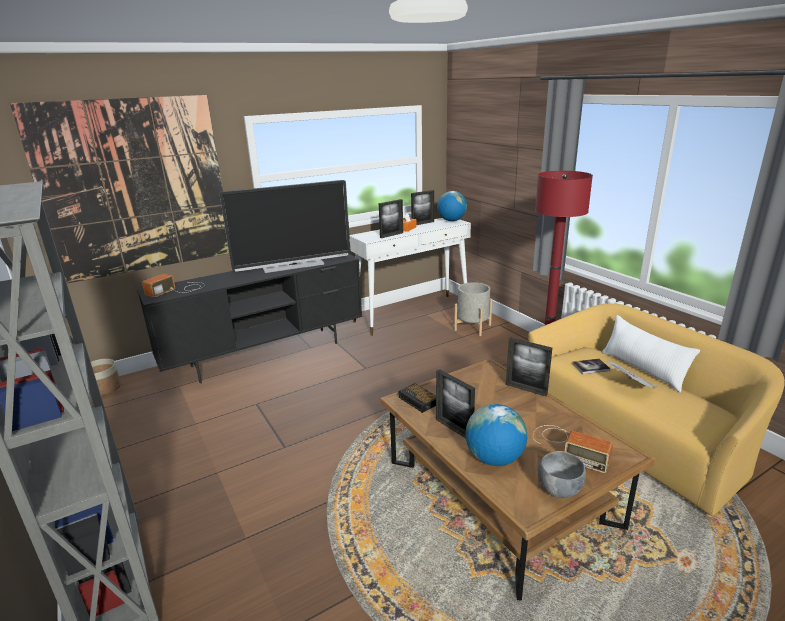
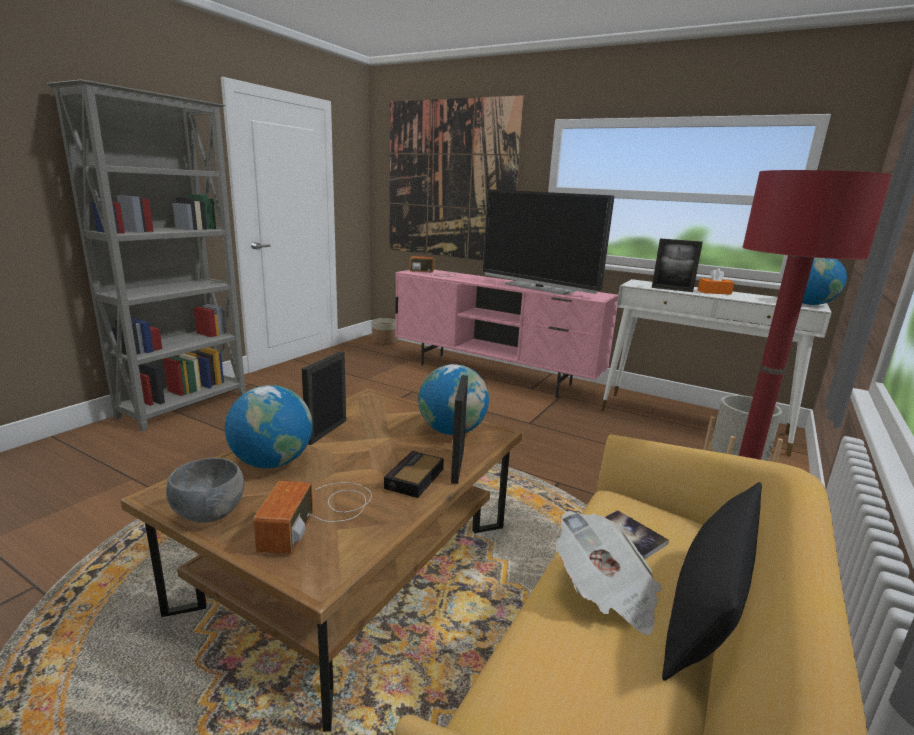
camera: 60 degrees right, 5 degrees down
black tv stand [137,253,362,384] -> pink tv stand [395,270,618,398]
alarm clock [399,383,436,413] -> alarm clock moved to [384,451,444,498]
picture frame [411,190,434,225] -> none
white pillow [602,315,700,393] -> black pillow [662,482,762,681]
none -> globe [418,364,489,435]

